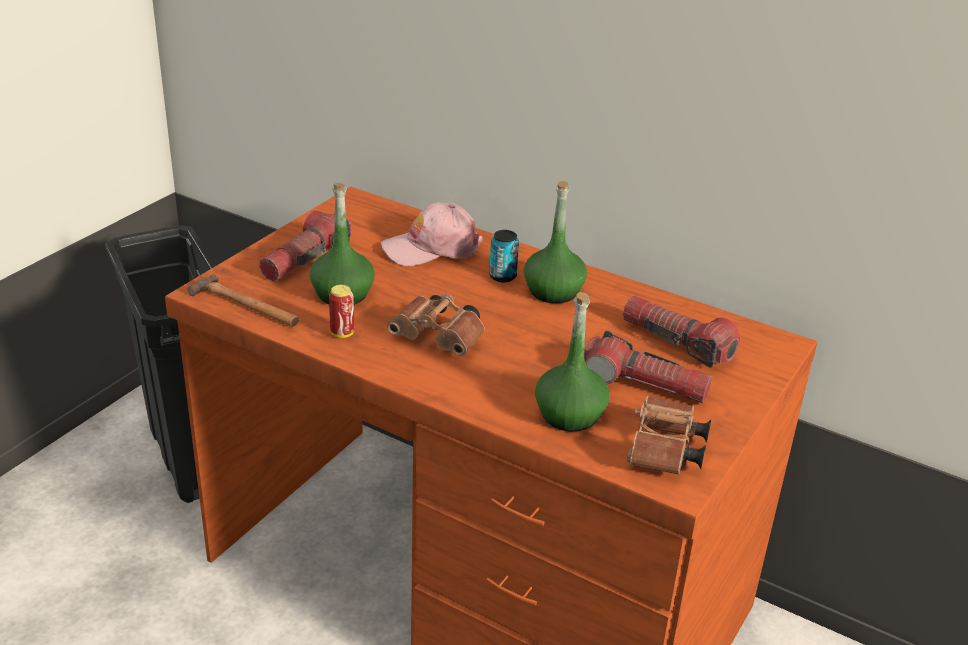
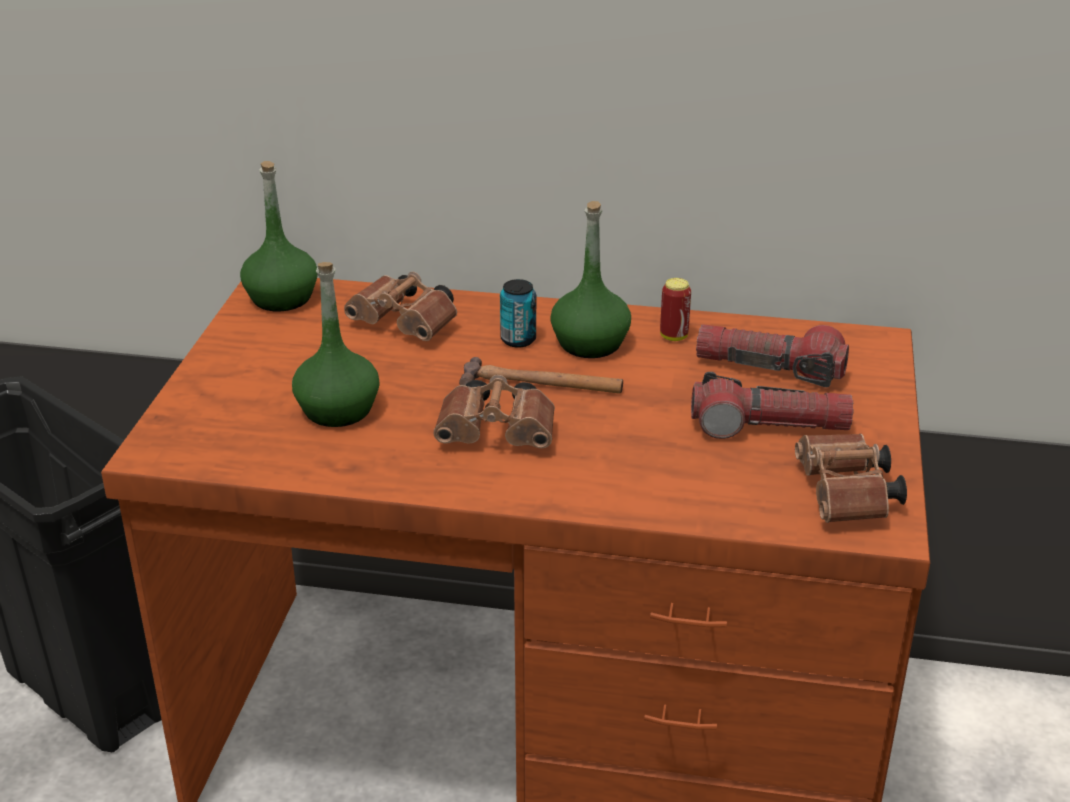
camera: 20 degrees left, 0 degrees up
hammer [188,275,299,327] -> hammer moved to [459,357,623,394]
flashlight [259,211,352,281] -> none
can [329,285,354,338] -> can moved to [660,278,691,341]
pink cap [381,202,483,266] -> brown binoculars [344,272,457,341]
green bottle [535,292,610,432] -> green bottle moved to [240,161,318,311]

